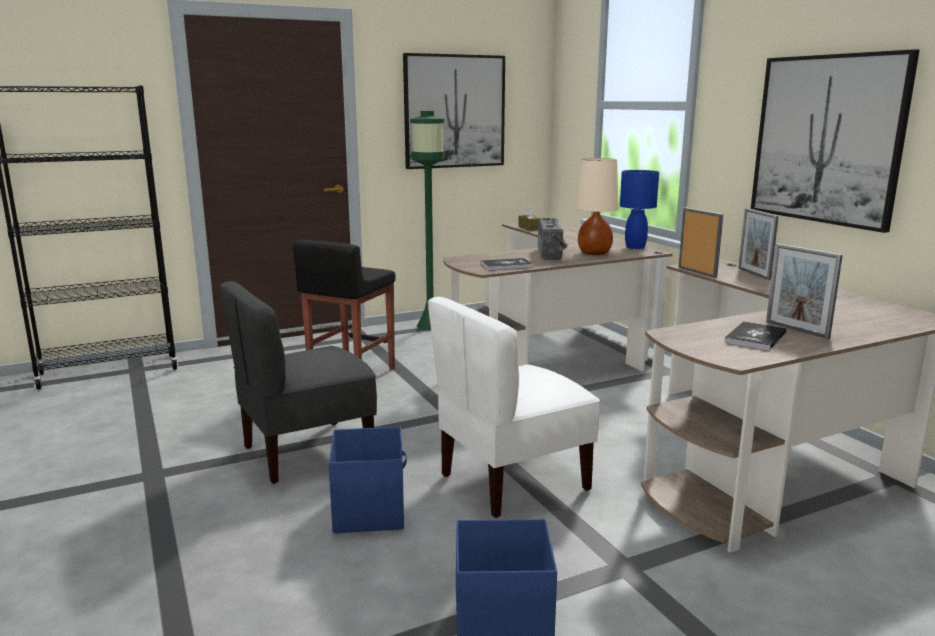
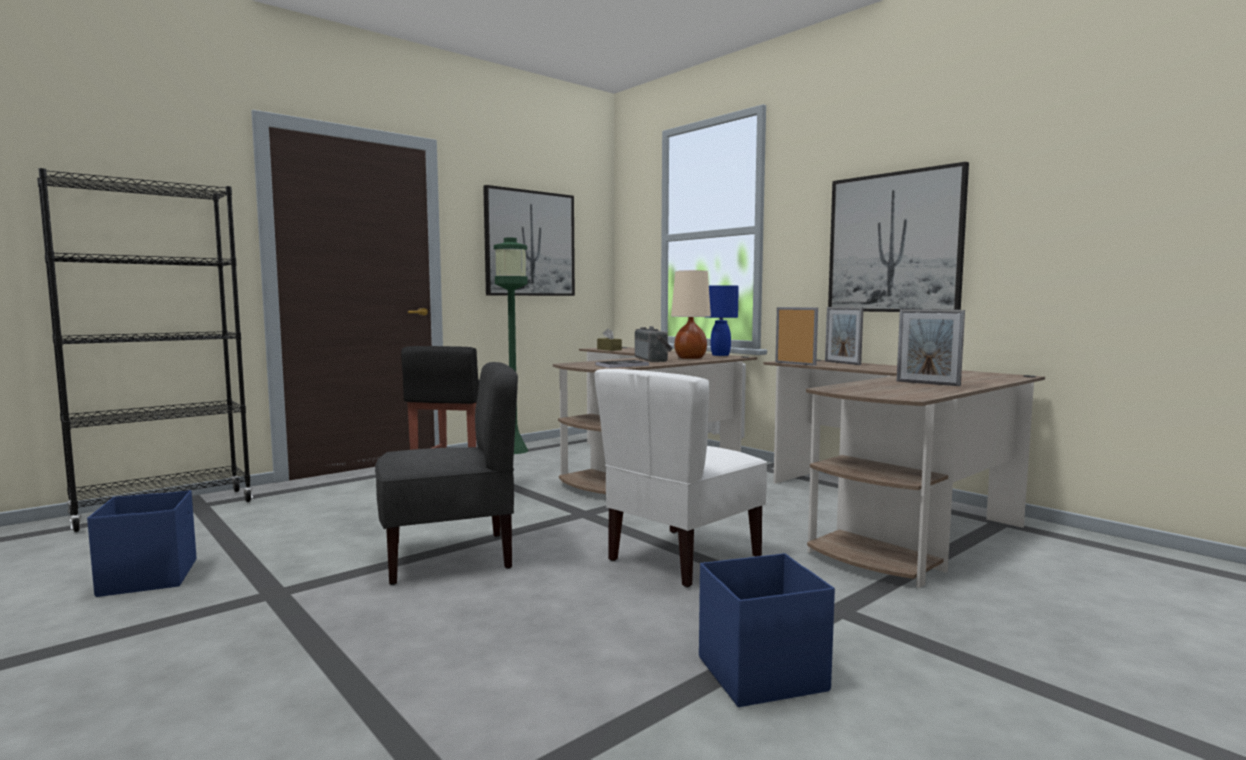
camera: 15 degrees left, 10 degrees down
grey chair [220,281,377,484] -> grey chair turned 150 degrees counterclockwise [375,362,518,585]
blue storage box [328,427,407,533] -> blue storage box moved to [87,490,196,597]
book [724,321,787,351] -> none

